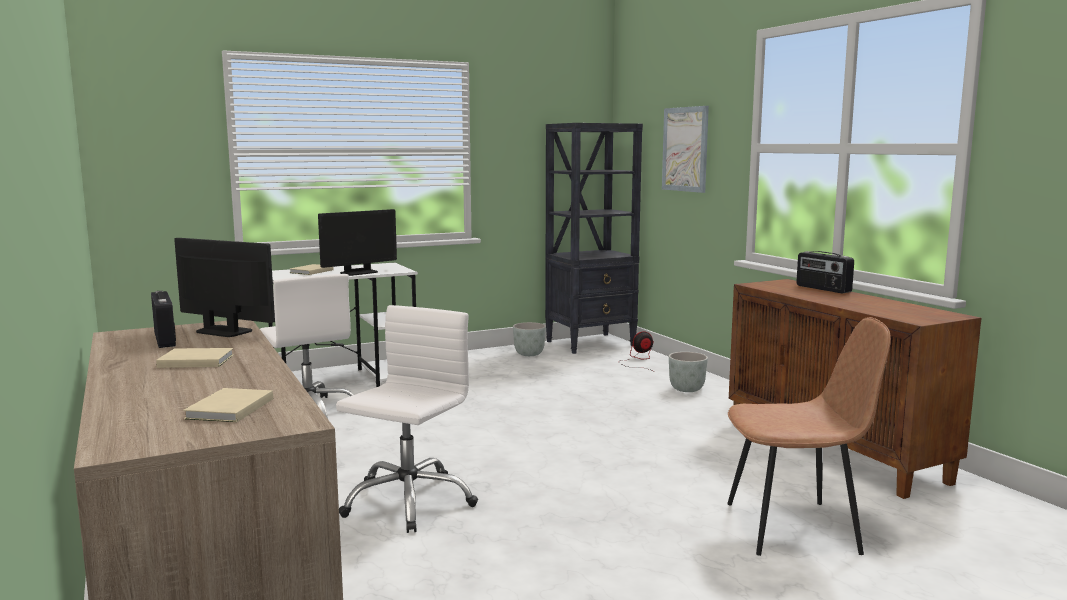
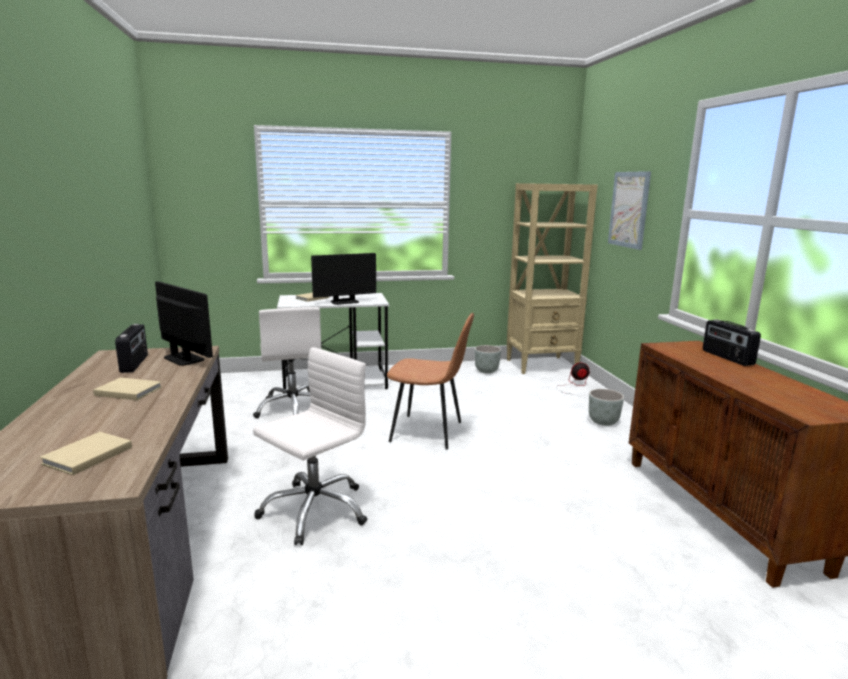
camera: 15 degrees right, 5 degrees up
black bookcase [545,123,643,354] -> beige bookcase [506,183,598,374]
brown chair [727,317,891,556] -> brown chair moved to [387,313,474,450]

